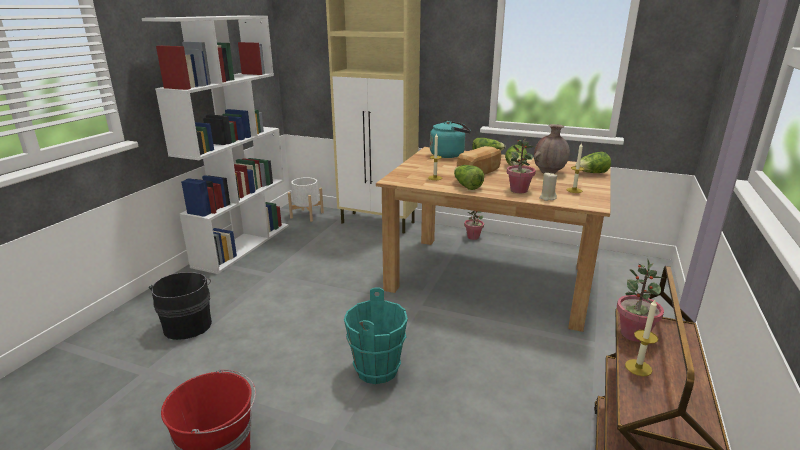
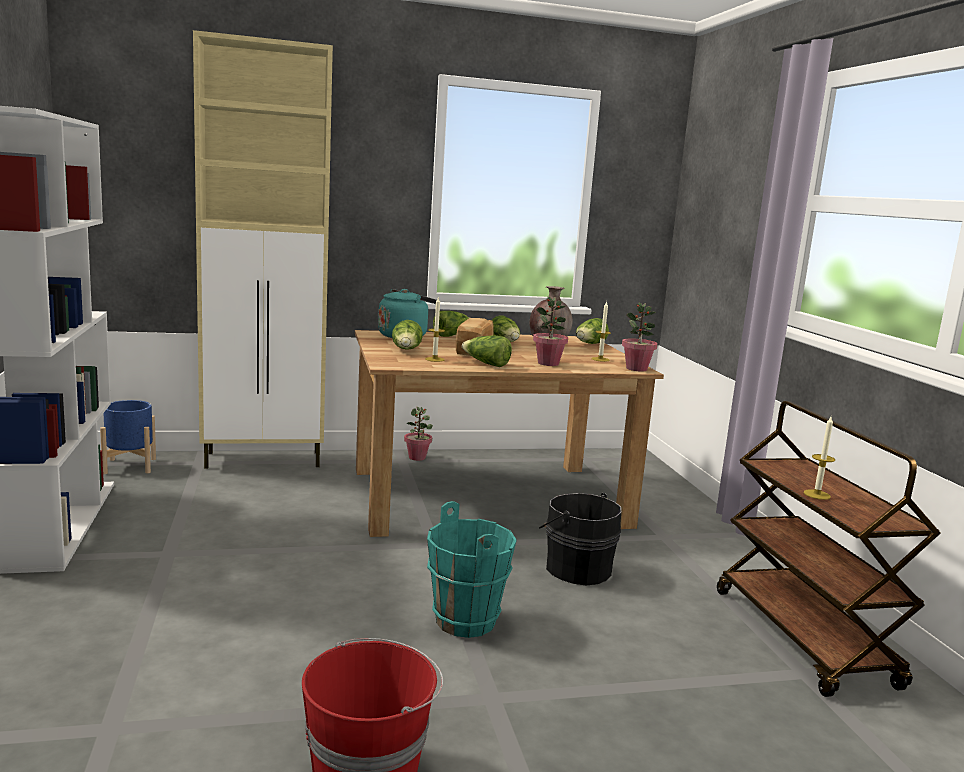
camera: 35 degrees left, 10 degrees down
black bucket [149,272,212,340] -> black bucket moved to [539,493,621,586]
white planter [288,177,324,222] -> blue planter [100,400,156,474]
beige candle [540,173,557,201] -> none
potted plant [617,260,664,342] -> potted plant moved to [622,303,658,371]
none -> lettuce [392,320,423,350]

